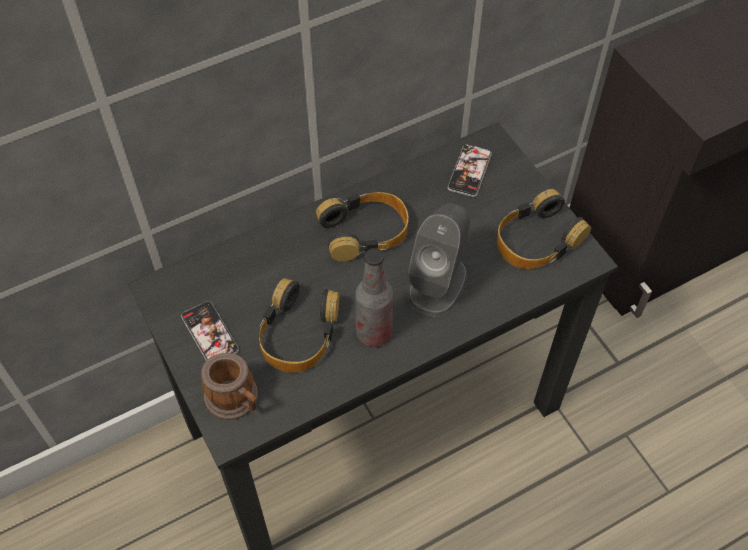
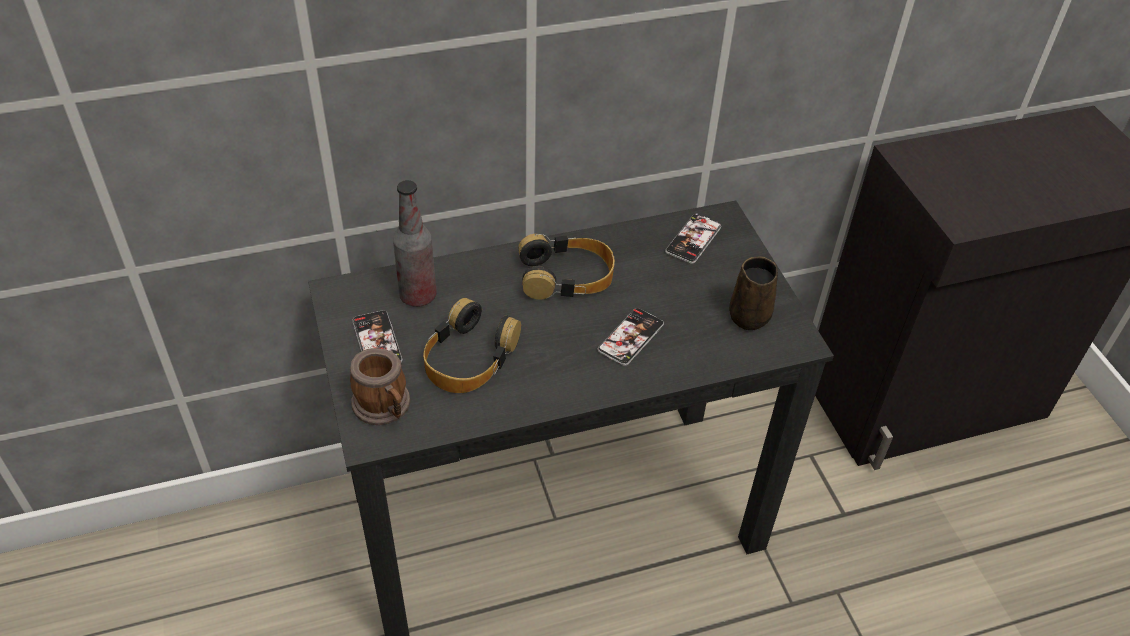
camera: 10 degrees right, 10 degrees down
bottle [355,248,393,347] -> bottle moved to [393,180,436,307]
grey speaker [408,203,470,317] -> phone [598,308,664,366]
headphones [497,189,591,269] -> brown mug [729,256,778,330]

